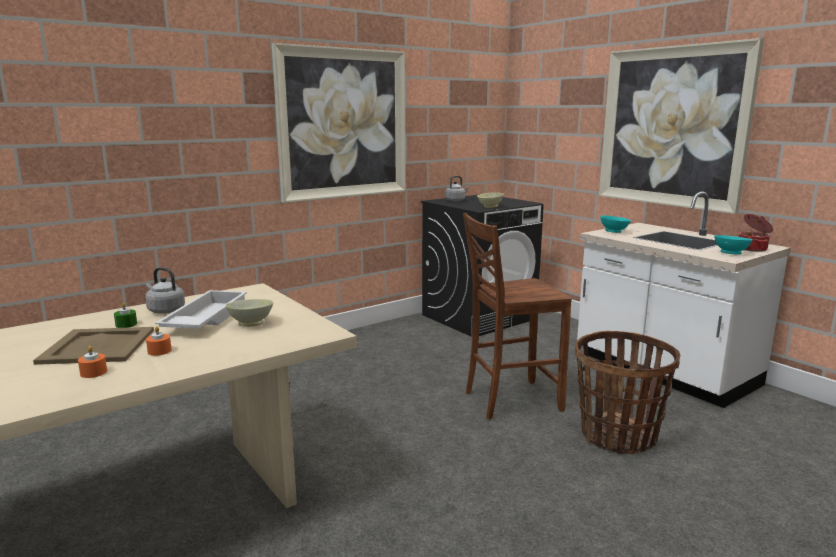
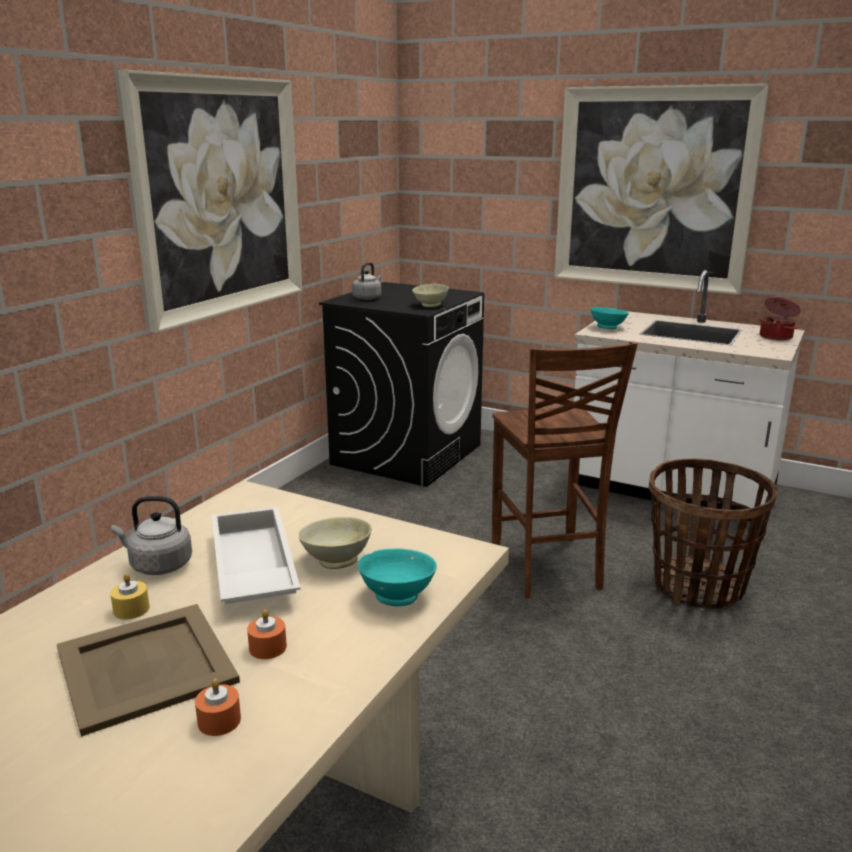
camera: 25 degrees left, 5 degrees up
green candle [114,302,137,328] -> yellow candle [110,573,150,620]
brown chair [463,213,572,420] -> brown chair turned 60 degrees counterclockwise [492,341,638,599]
turquoise bowl [714,235,753,255] -> turquoise bowl moved to [358,549,437,606]

